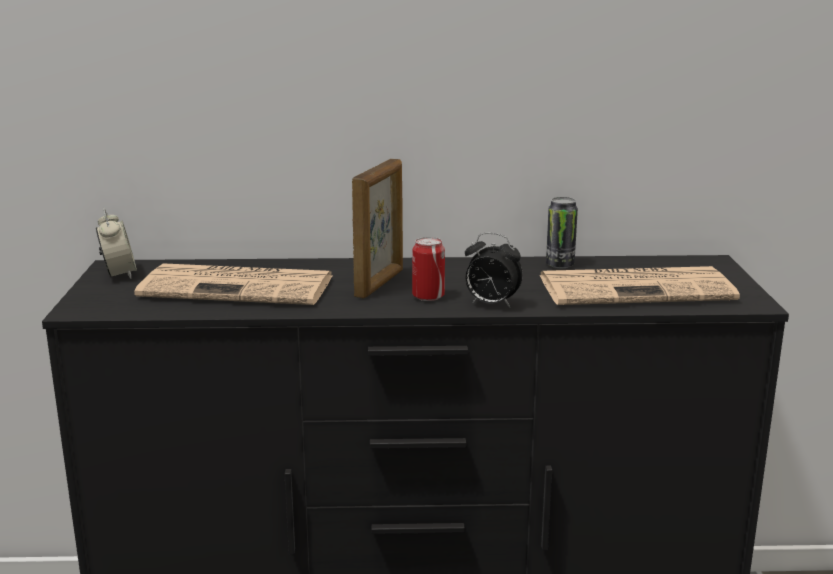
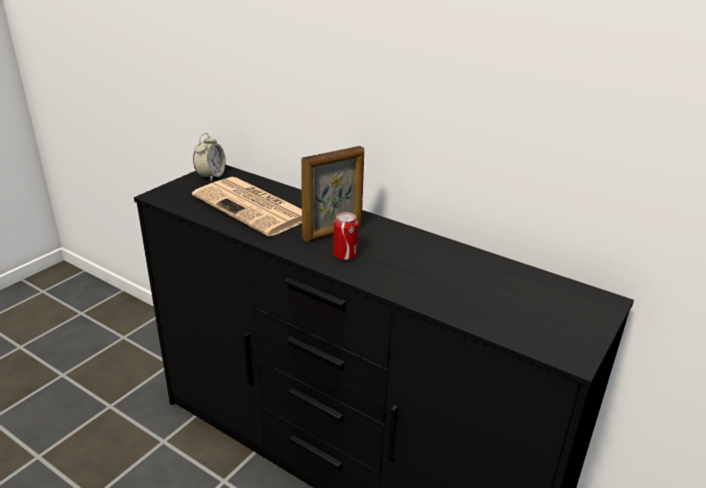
camera: 35 degrees right, 10 degrees up
alarm clock [465,233,523,307] -> none
newspaper [539,266,740,305] -> none
can [546,197,578,268] -> none

